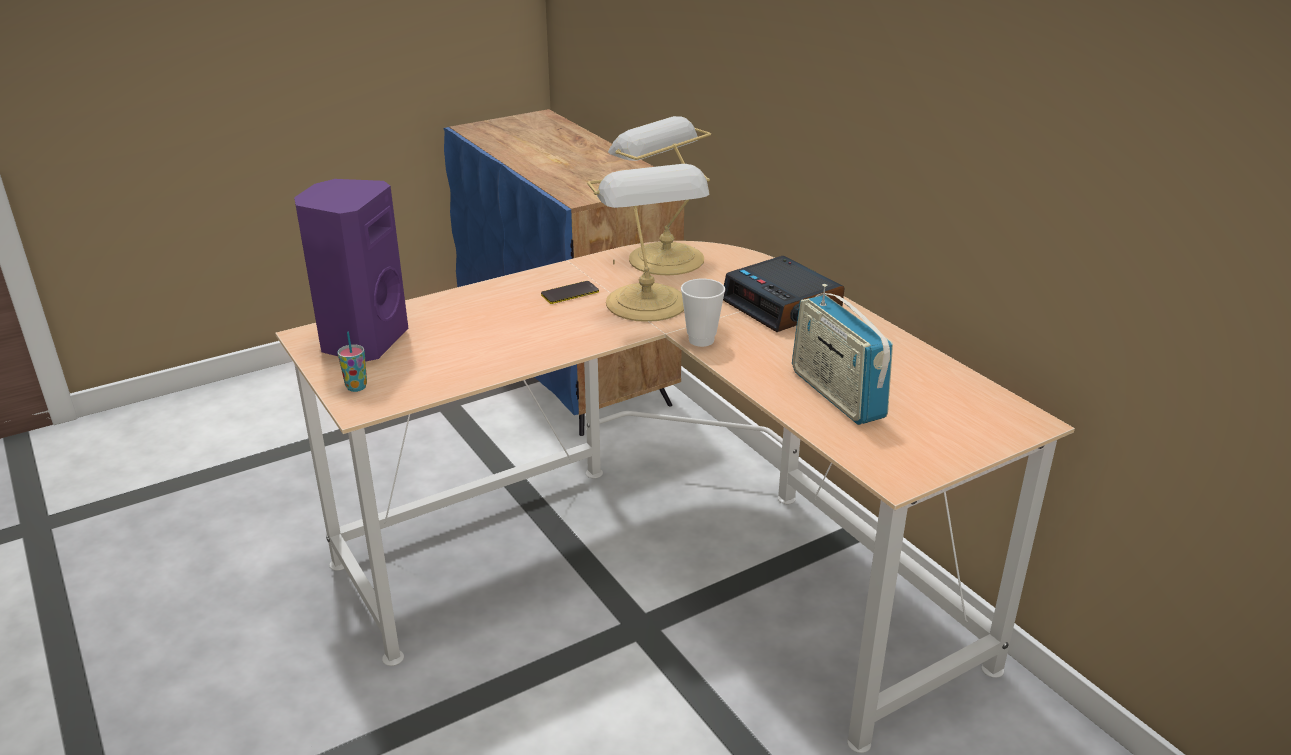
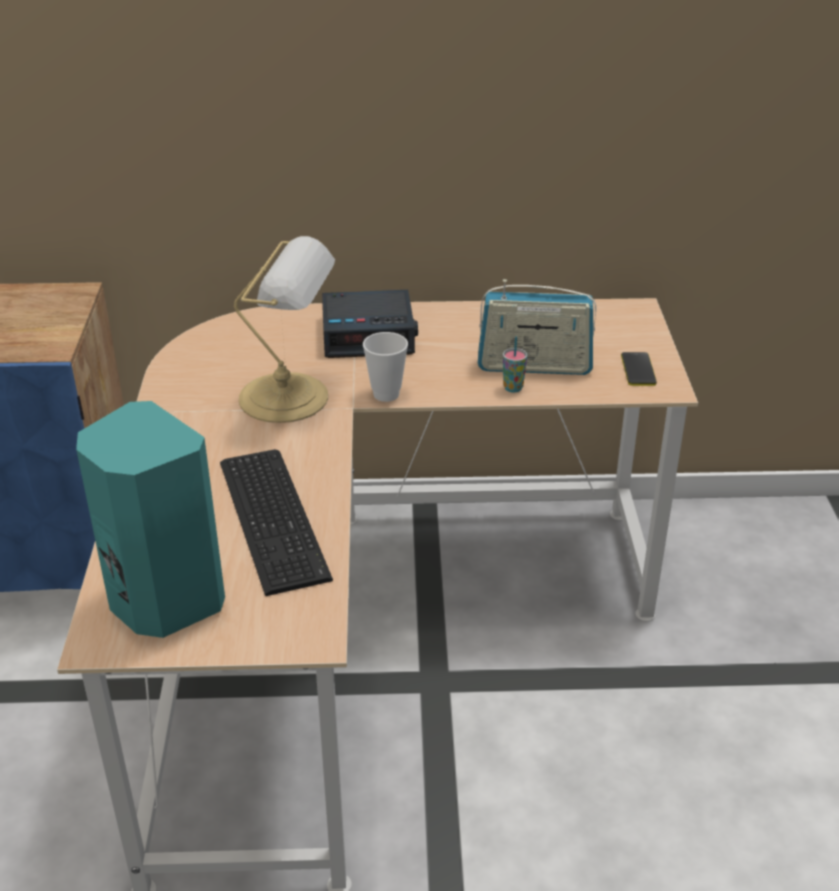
camera: 60 degrees left, 5 degrees up
purple speaker [294,179,408,362] -> turquoise speaker [76,401,225,638]
cup [337,331,367,392] -> cup moved to [503,337,527,393]
phone [541,281,599,304] -> phone moved to [621,352,657,386]
table lamp [608,116,711,275] -> none
none -> keyboard [220,449,333,596]

